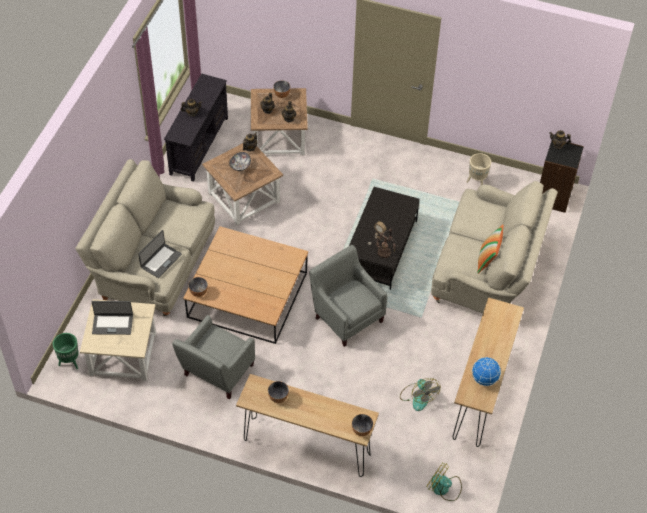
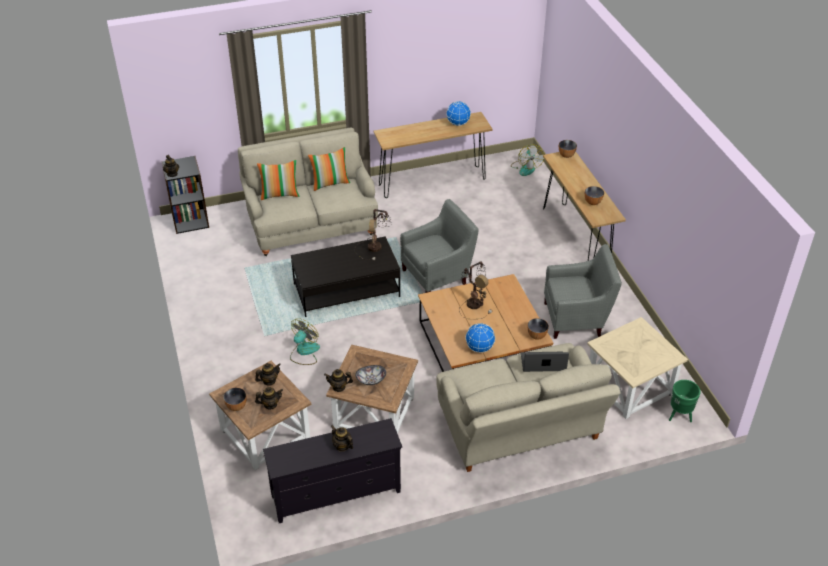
camera: 125 degrees left, 10 degrees down
laptop [92,301,133,335] -> none
grey armchair [309,245,387,347] -> grey armchair turned 135 degrees counterclockwise [400,199,479,293]
fan [400,378,440,411] -> fan moved to [290,318,320,365]
beige planter [467,153,491,185] -> none
none -> pillow [257,160,300,200]
none -> table lamp [459,261,493,319]
none -> globe [465,323,495,353]

